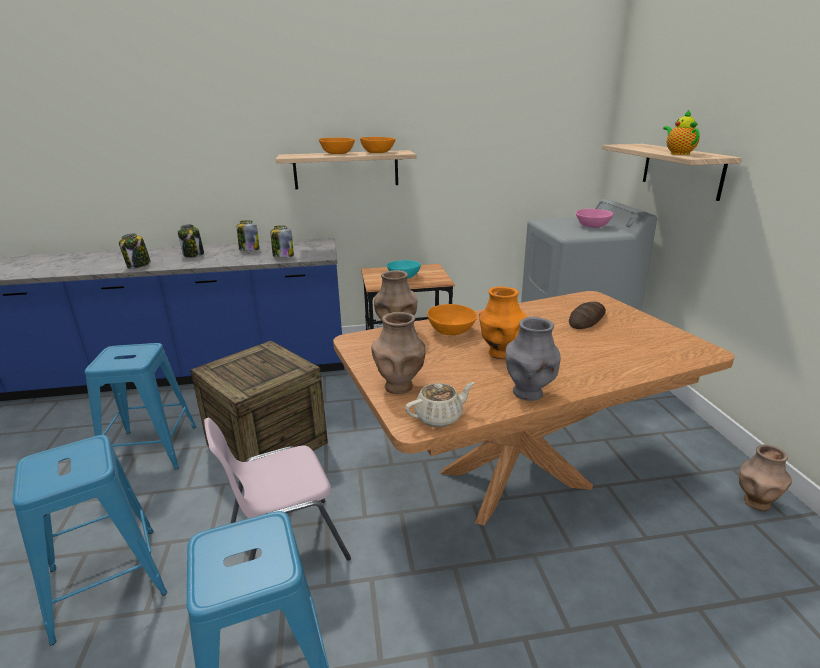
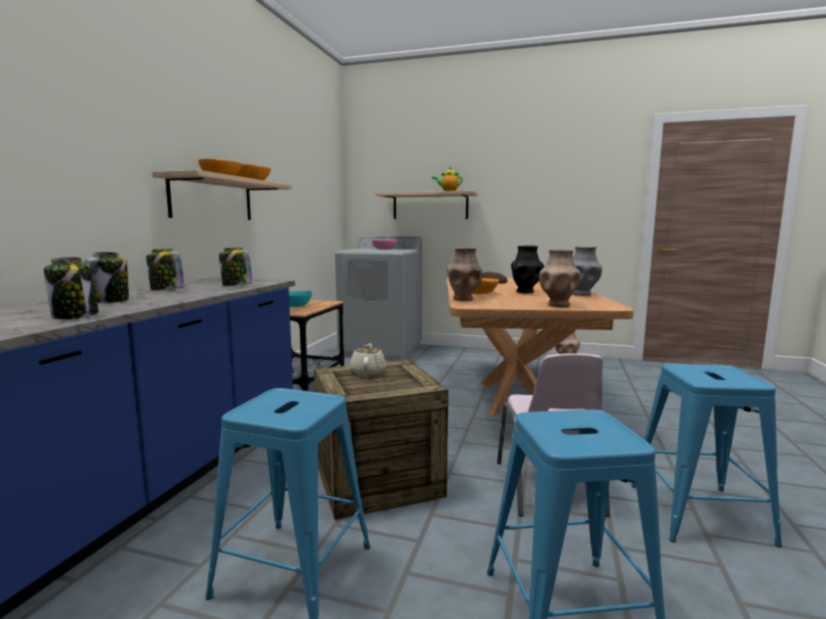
camera: 65 degrees left, 15 degrees down
beige teapot [405,382,474,427] -> beige teapot moved to [350,343,386,376]
orange vase [479,287,527,359] -> black vase [511,245,544,293]

